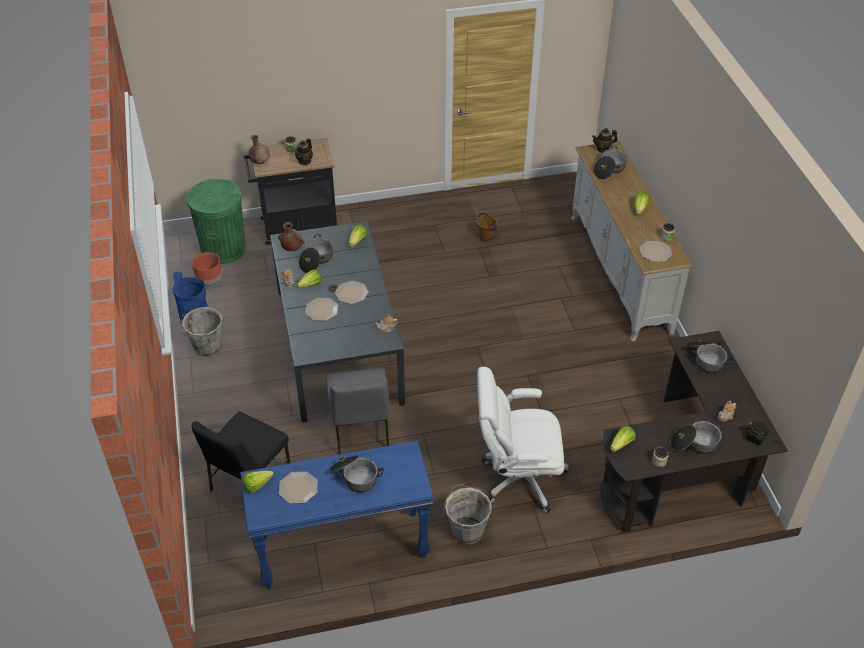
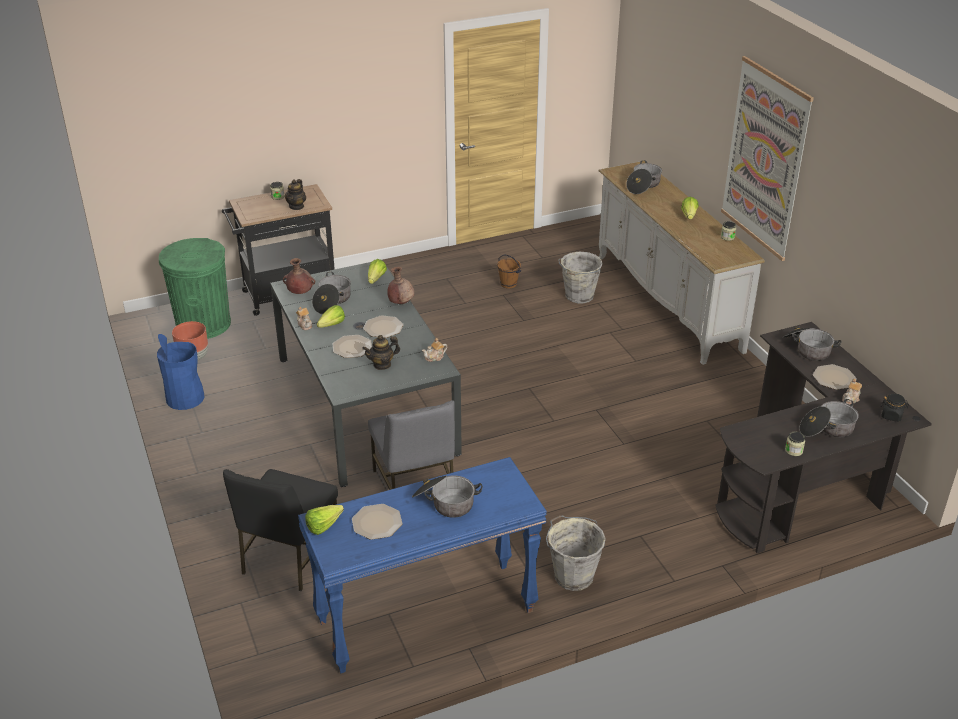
camera: 10 degrees left, 10 degrees down
grey bucket [181,307,222,357] -> grey bucket moved to [558,252,603,303]
brown vase [249,135,270,164] -> brown vase moved to [387,267,414,304]
white office chair [477,367,569,514] -> none
teapot [592,128,618,153] -> teapot moved to [362,335,400,370]
lettuce [610,426,636,452] -> none
plate [639,241,672,262] -> plate moved to [813,364,857,390]
none -> picture [721,56,814,261]

